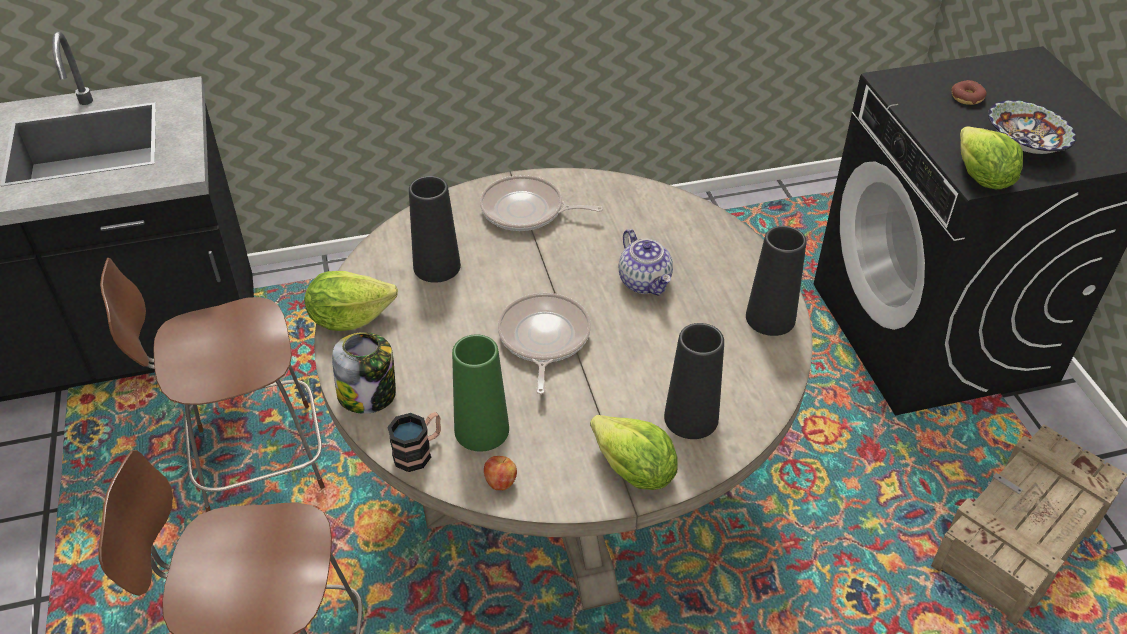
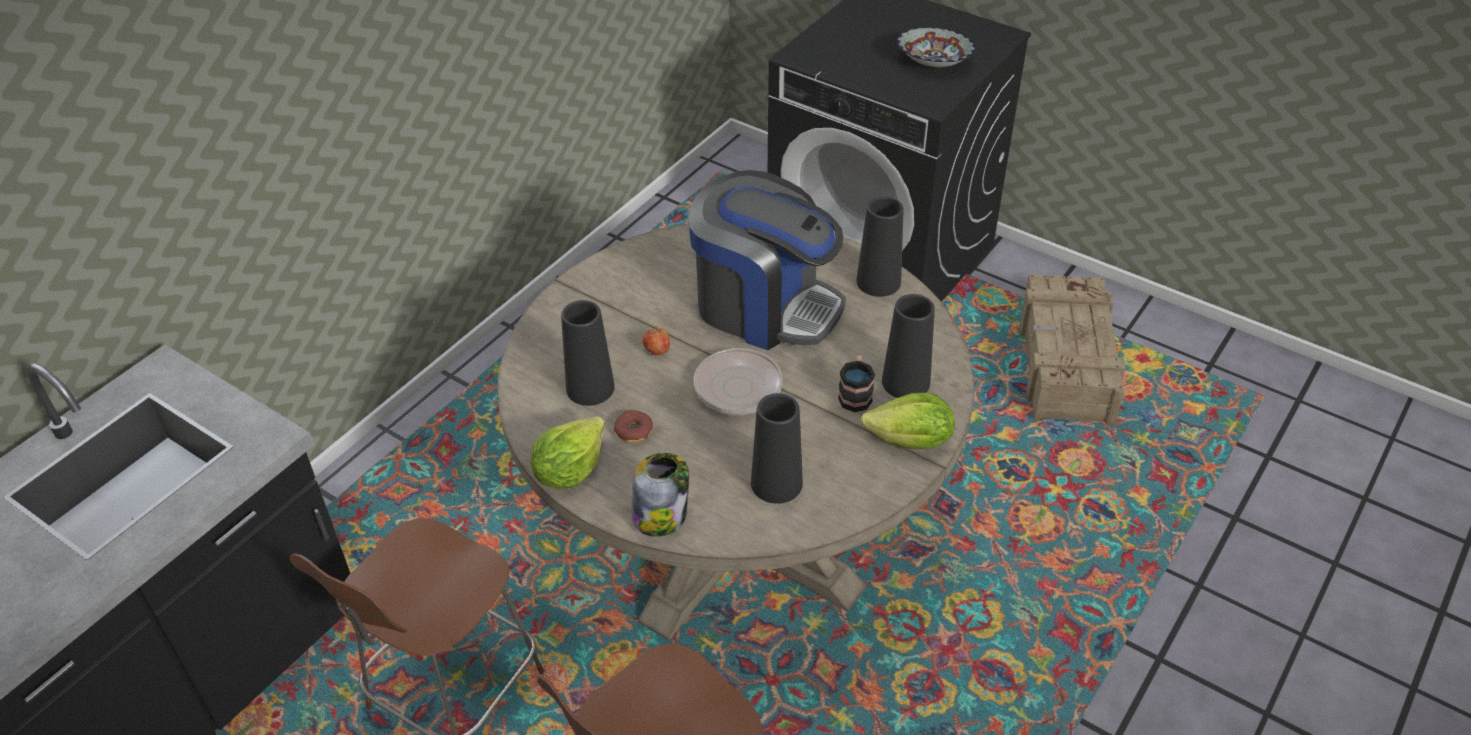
camera: 40 degrees left, 0 degrees up
mug [387,412,441,472] -> mug moved to [838,354,875,412]
green vase [452,334,509,451] -> black vase [751,393,803,504]
frying pan [480,175,603,231] -> none
apple [484,456,517,490] -> apple moved to [642,327,670,355]
teapot [619,229,673,296] -> coffee machine [689,170,846,350]
donut [951,80,987,105] -> donut moved to [614,410,653,443]
lettuce [960,126,1023,189] -> none

